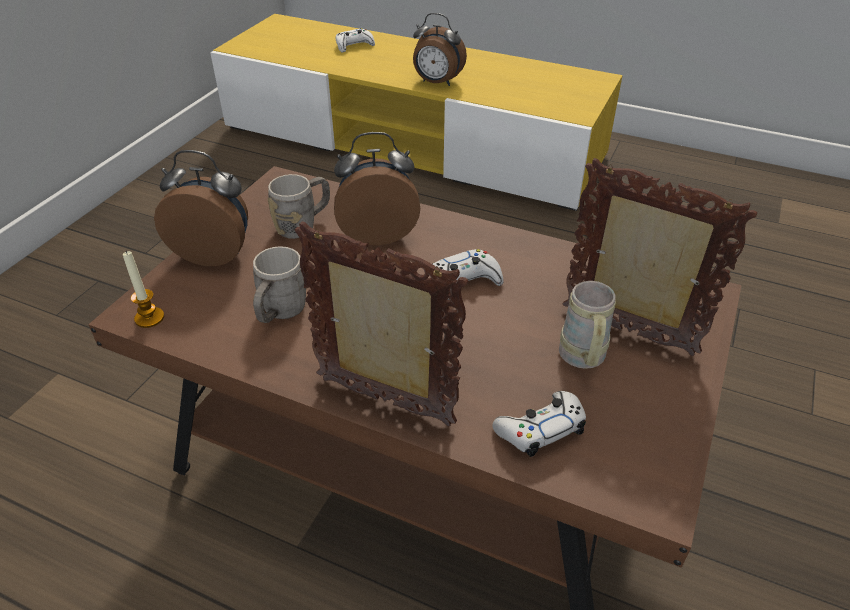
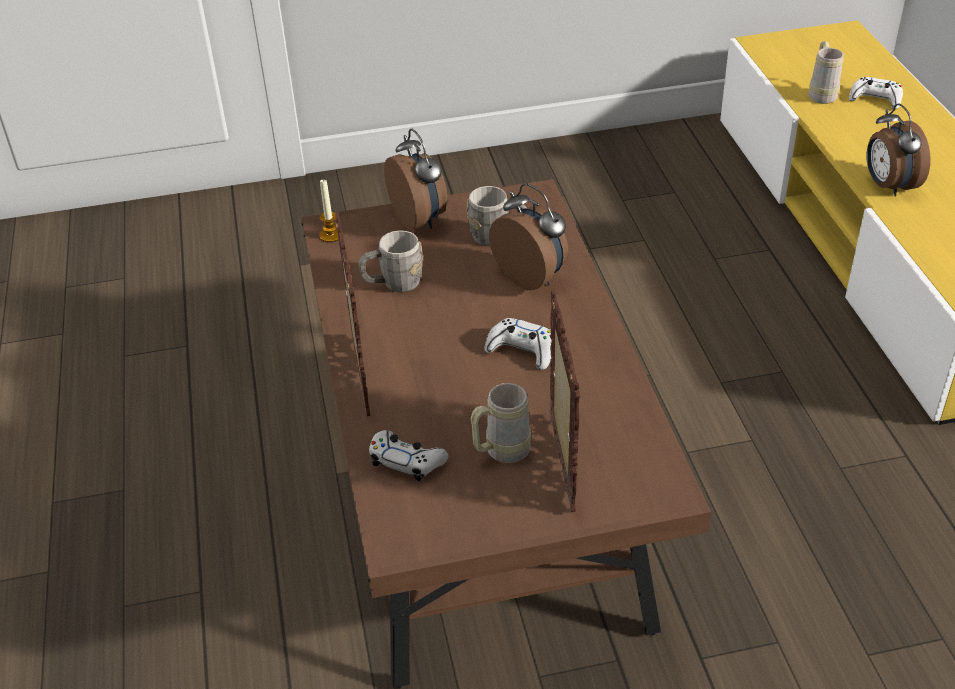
camera: 55 degrees right, 0 degrees up
none -> beige mug [808,41,844,104]

